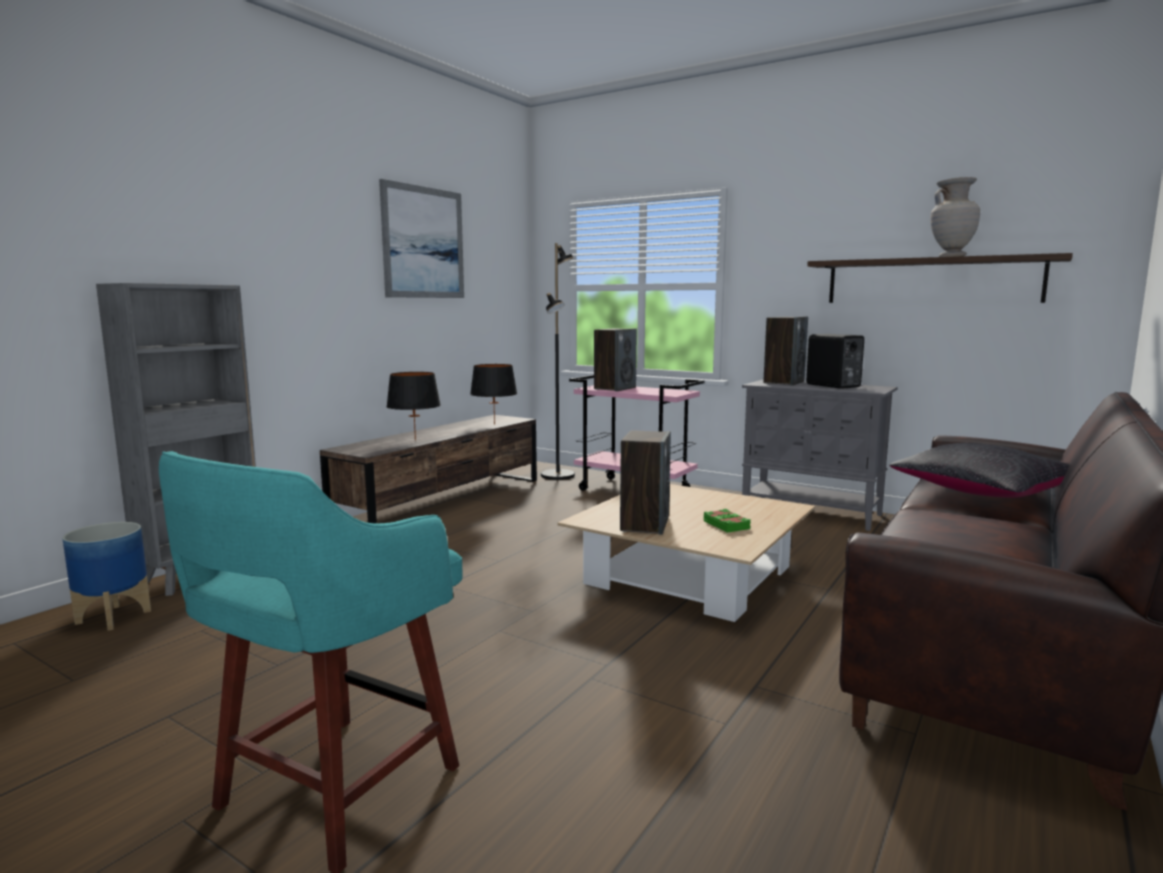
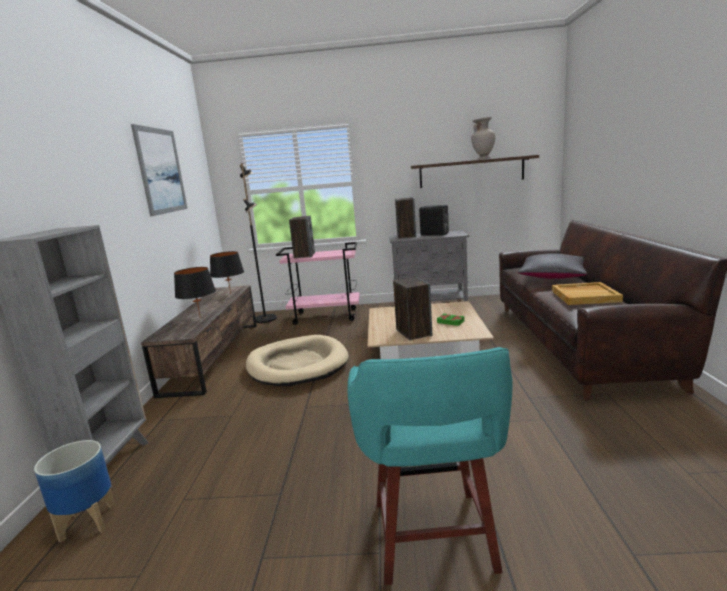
camera: 30 degrees left, 5 degrees up
none -> beige dog bed [246,335,349,386]
none -> beige tray [552,282,623,305]

